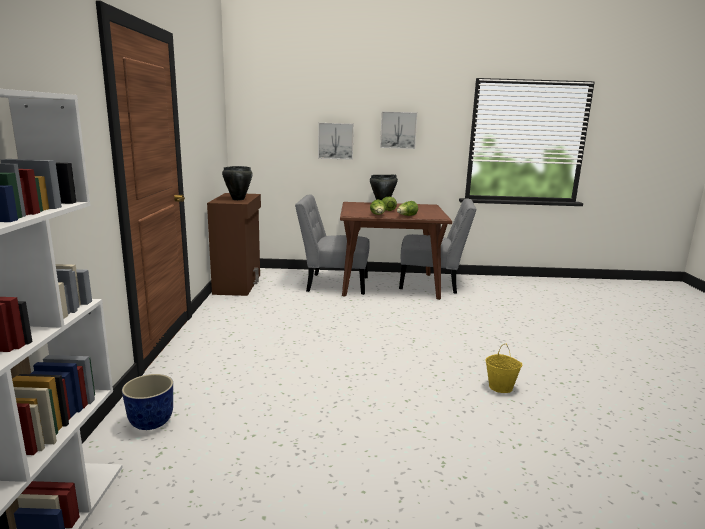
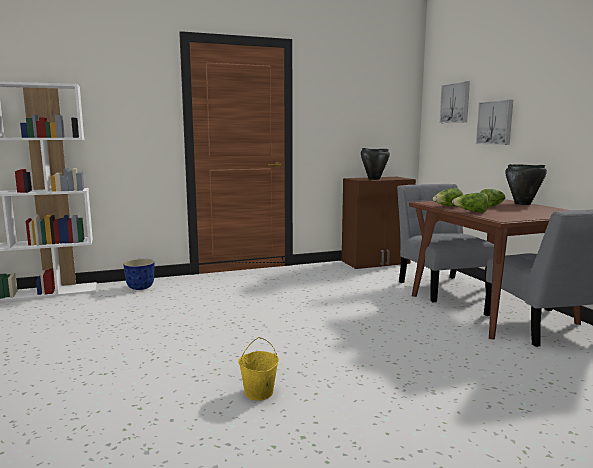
camera: 70 degrees right, 5 degrees down
picture [380,111,417,149] -> picture moved to [439,81,470,123]

